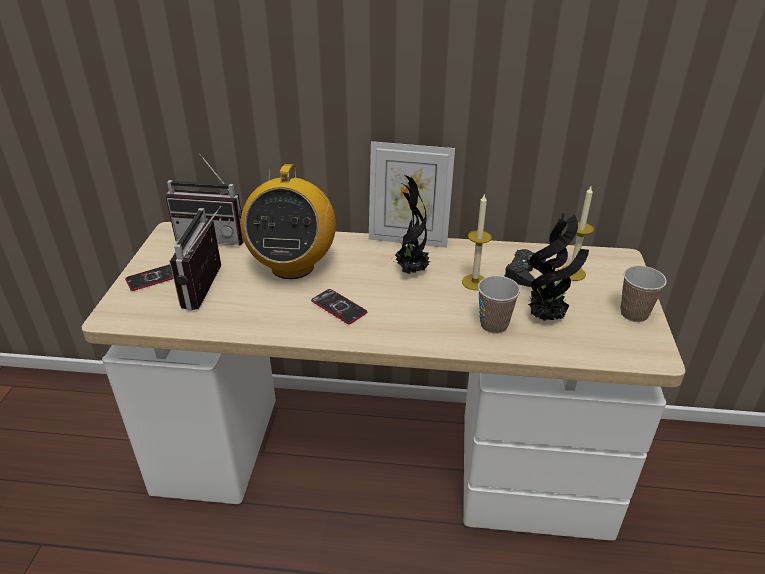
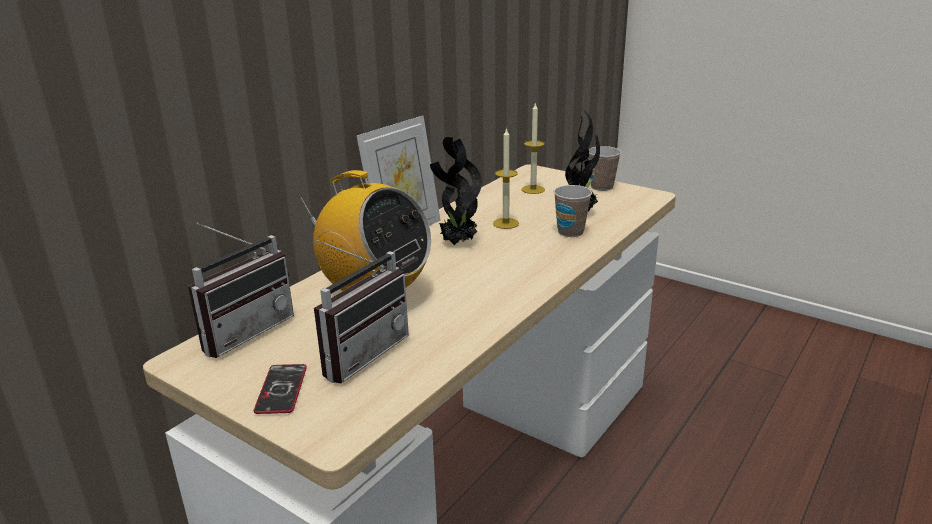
camera: 60 degrees left, 10 degrees down
radio [169,206,221,311] -> radio turned 90 degrees counterclockwise [314,240,409,384]
phone [311,289,367,324] -> none
black game controller [504,249,546,287] -> none

